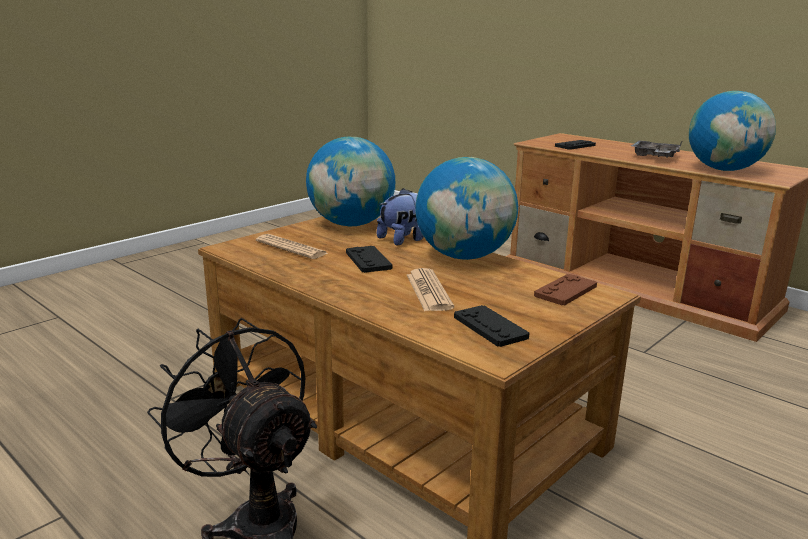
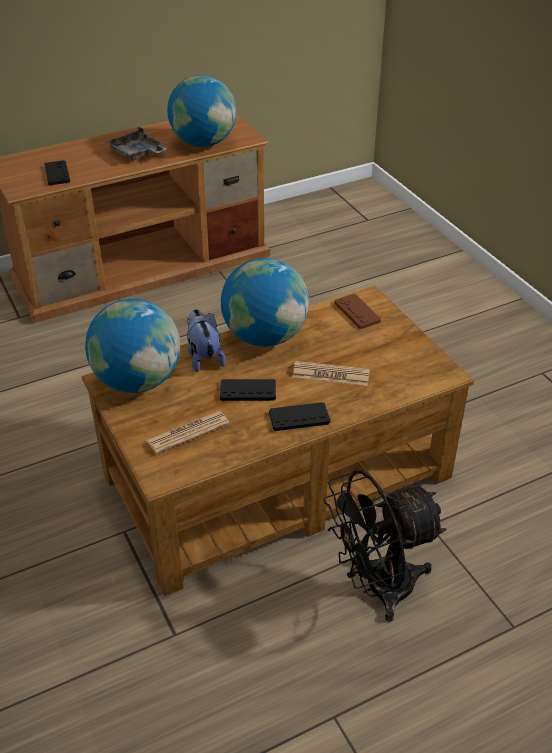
camera: 70 degrees left, 20 degrees up
black game controller [454,305,530,347] -> black game controller moved to [269,402,330,431]

